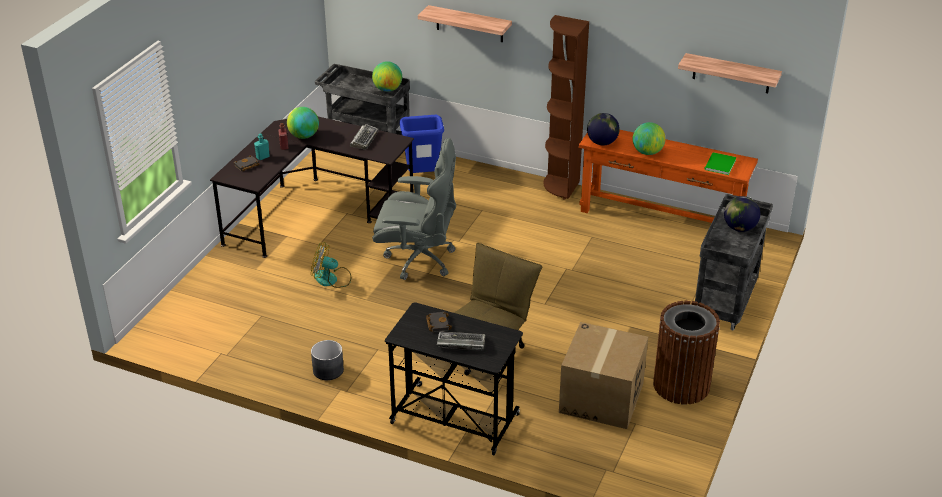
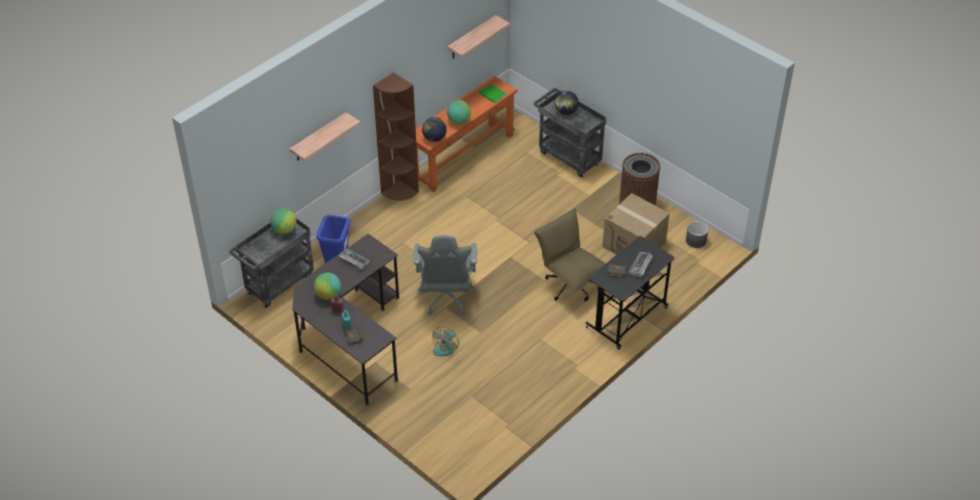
camera: 70 degrees left, 10 degrees up
grey planter [311,340,344,380] -> grey planter moved to [686,221,709,248]
grey office chair [372,138,456,280] -> grey office chair turned 150 degrees clockwise [414,235,477,315]

